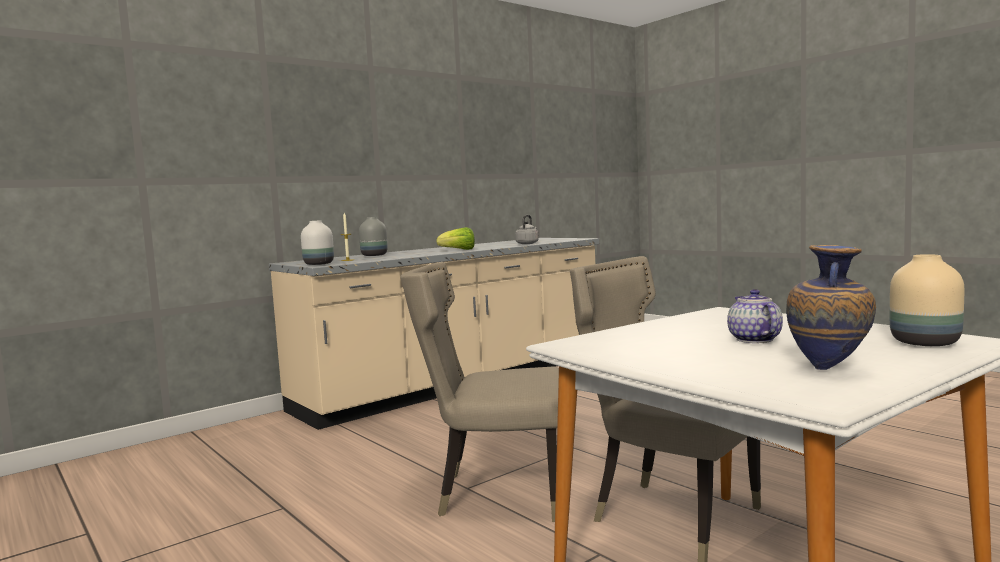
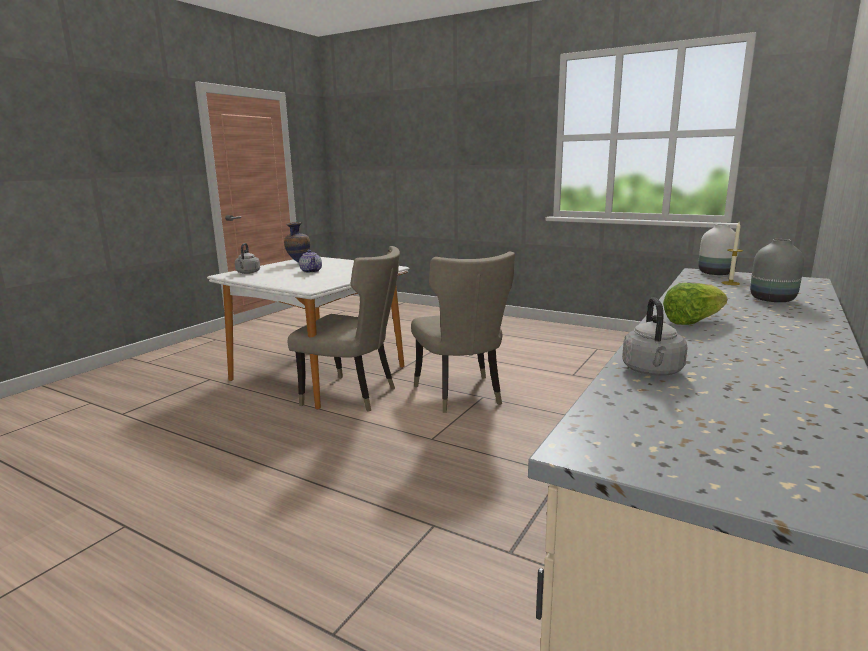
camera: 160 degrees right, 10 degrees up
beige chair [400,262,559,522] -> beige chair turned 90 degrees clockwise [411,252,515,413]
beige vase [890,254,964,346] -> grey kettle [235,243,260,274]

